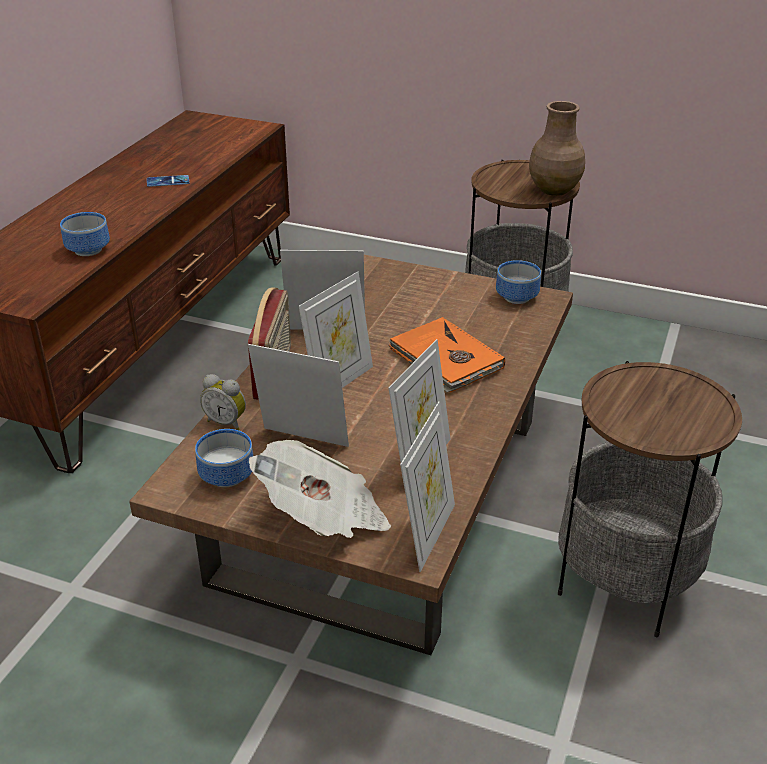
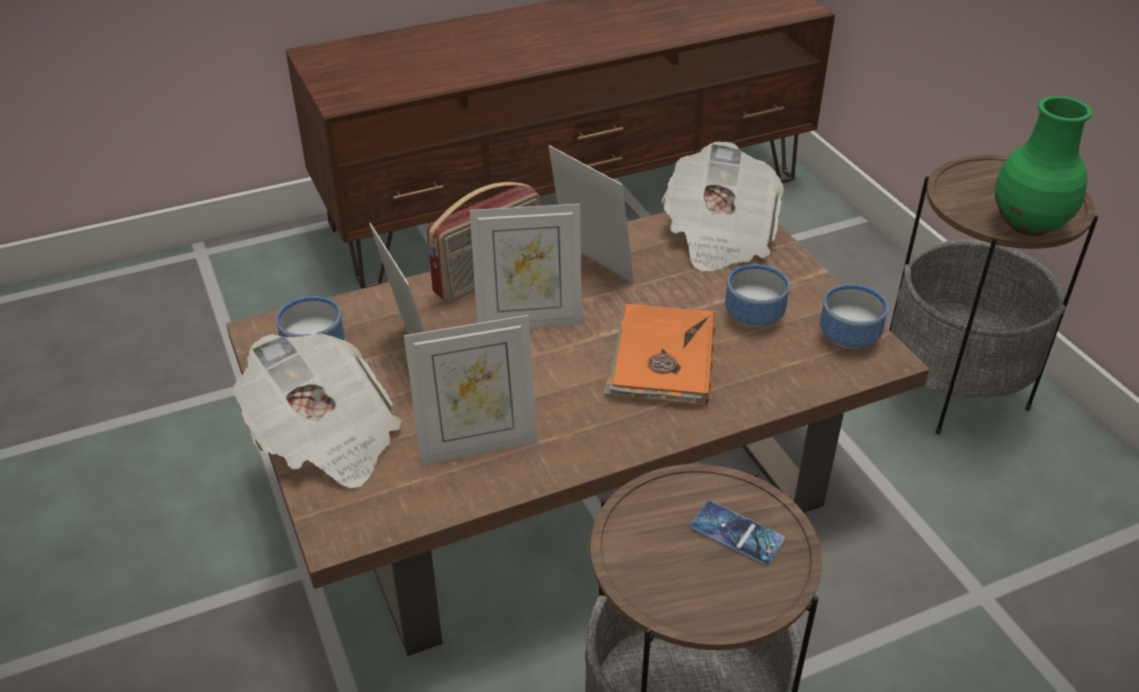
camera: 45 degrees right, 5 degrees up
bowl [60,212,110,256] -> bowl moved to [725,265,789,327]
phone [147,175,189,187] -> phone moved to [690,501,785,565]
alarm clock [200,374,246,430] -> none
picture frame [400,401,455,572] -> none
brown vase [529,101,585,196] -> green vase [995,96,1092,236]
none -> newspaper [662,142,784,271]

